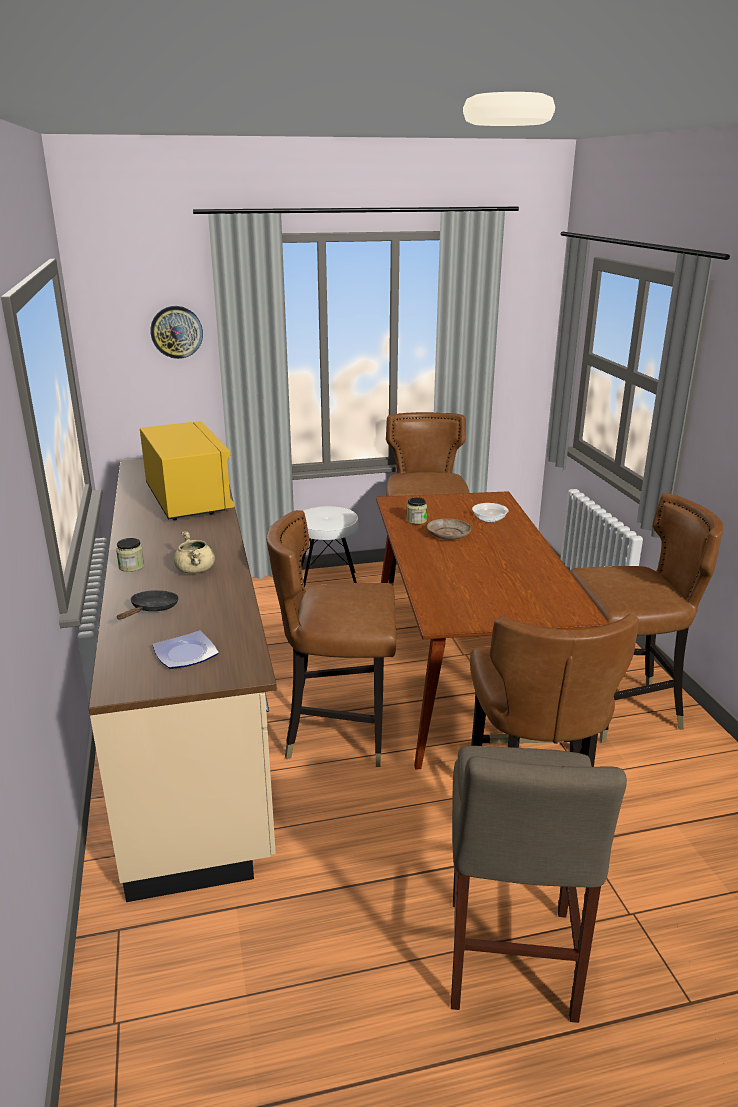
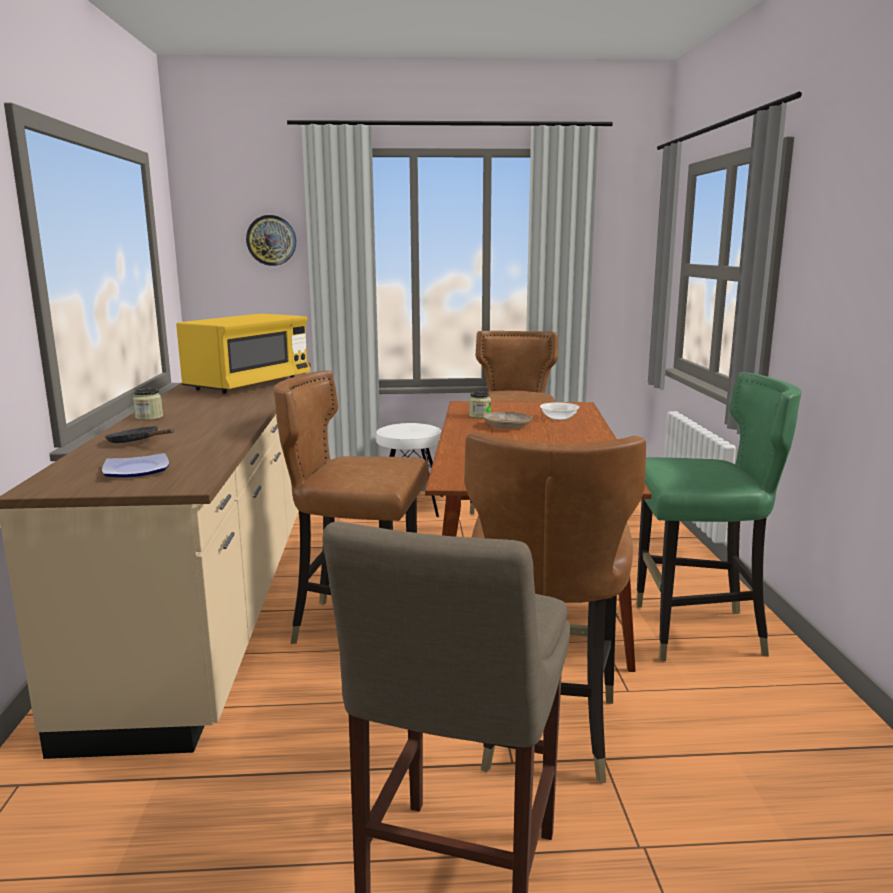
camera: 10 degrees right, 10 degrees down
black frying pan [117,590,179,620] -> black frying pan turned 90 degrees counterclockwise [105,426,174,443]
yellow microwave [140,421,234,520] -> yellow microwave turned 45 degrees clockwise [176,314,310,394]
beige cooking pot [174,531,215,573] -> none
brown chair [570,493,724,743] -> green chair [636,372,802,661]

